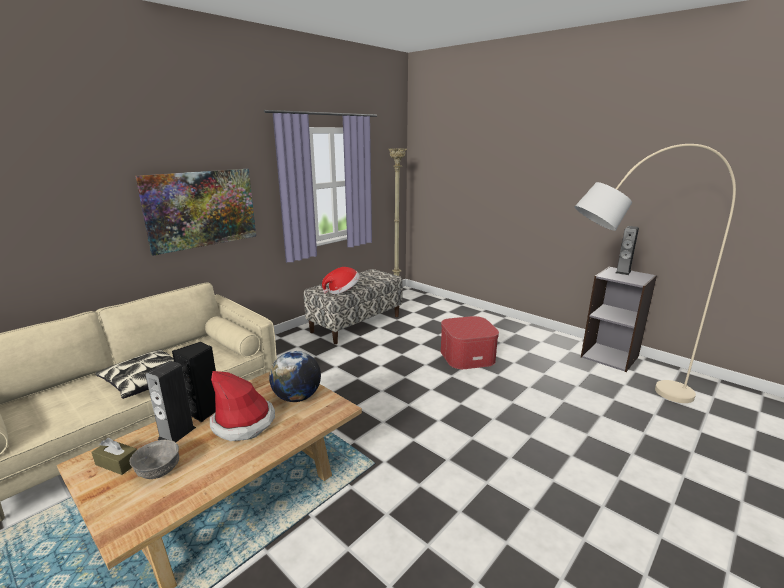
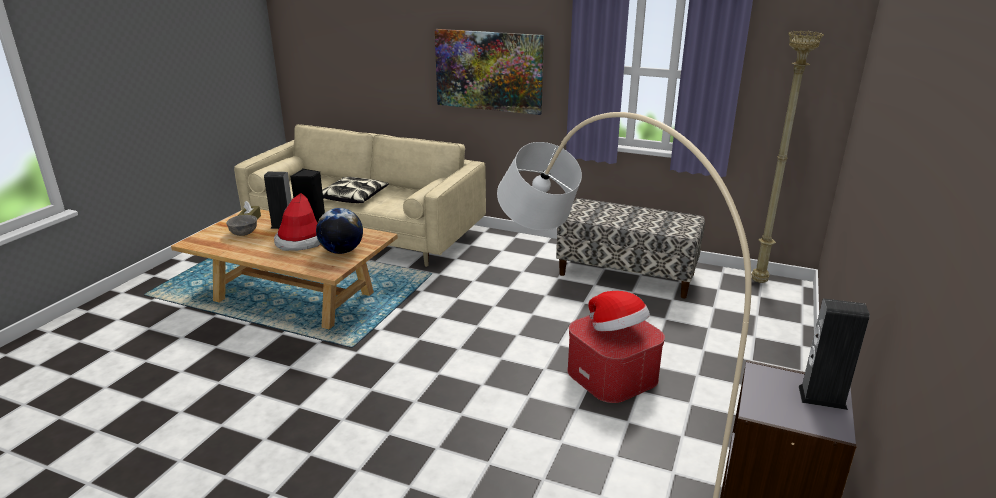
camera: 70 degrees right, 5 degrees up
hat [322,267,360,294] -> hat moved to [589,291,650,331]

